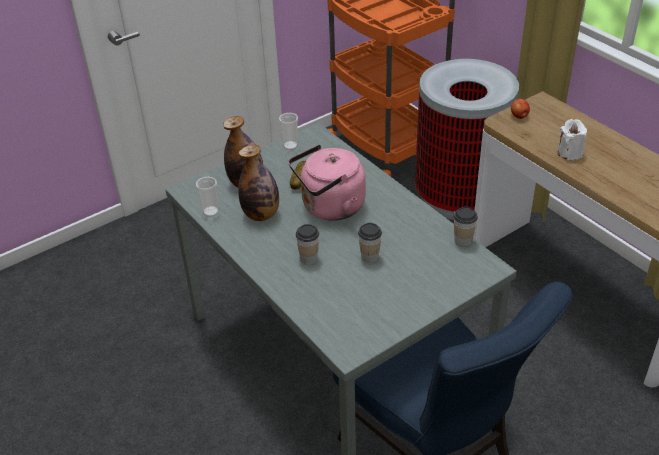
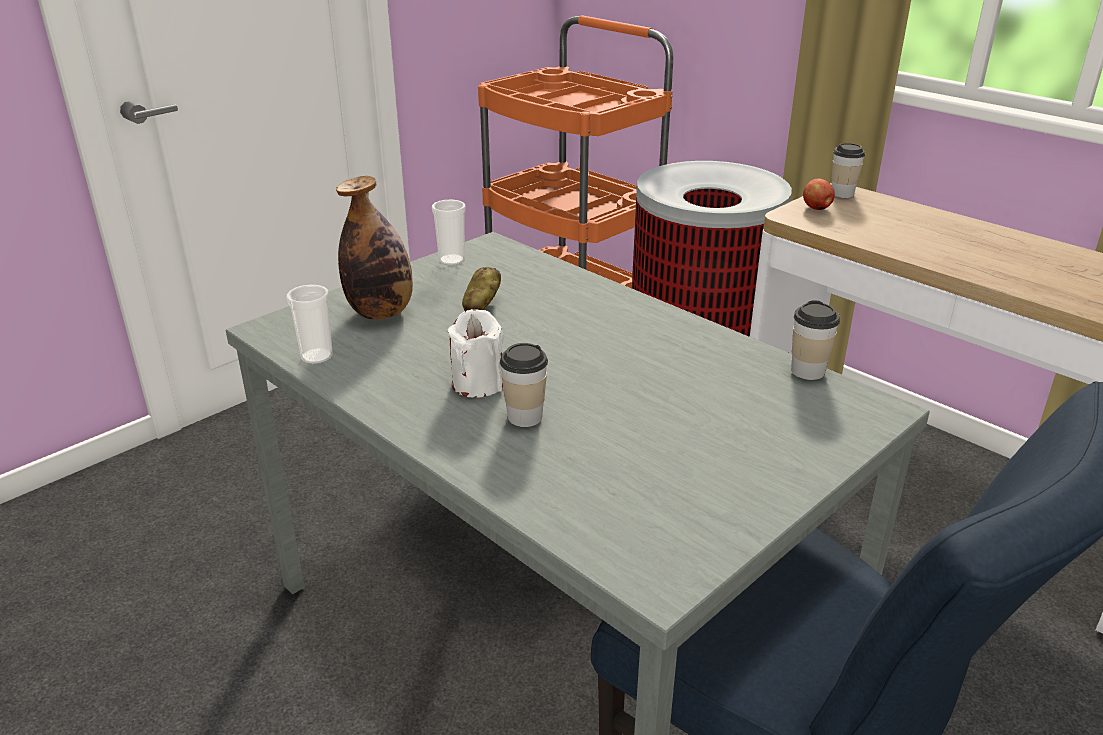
camera: 10 degrees left, 10 degrees down
bottle [238,145,279,221] -> none
pink kettle [288,145,365,221] -> none
cup [358,223,382,263] -> cup moved to [831,143,865,198]
white candle [558,119,587,160] -> white candle moved to [447,309,504,398]

